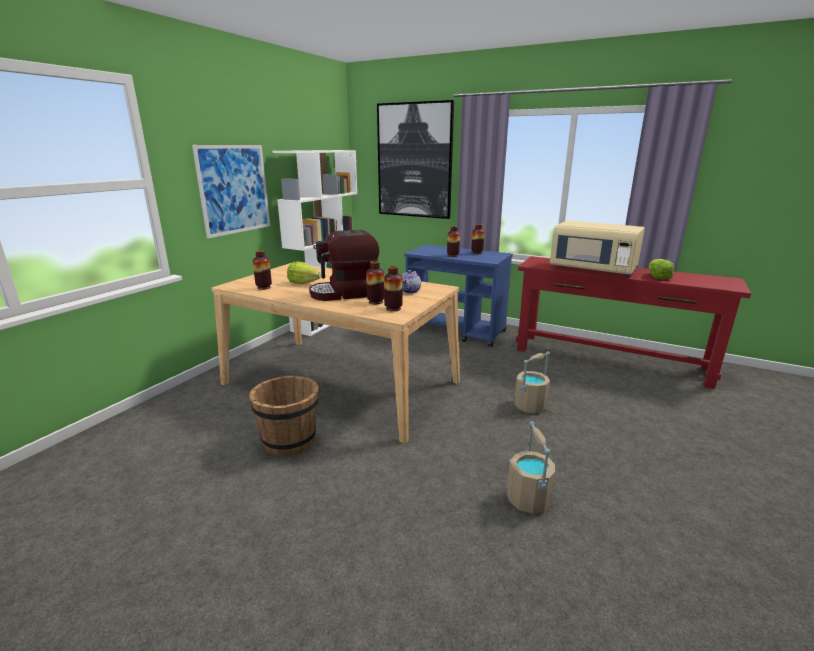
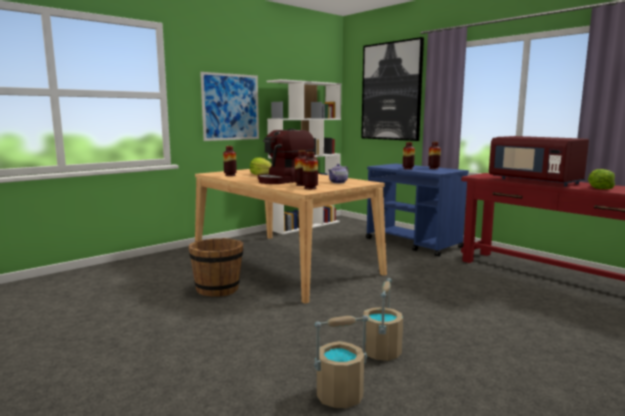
camera: 20 degrees right, 10 degrees down
coffee machine [309,230,379,301] -> coffee machine turned 45 degrees counterclockwise [258,129,315,184]
beige bucket [514,351,550,413] -> beige bucket moved to [314,315,368,408]
beige microwave [550,220,645,277] -> red microwave [489,136,589,186]

